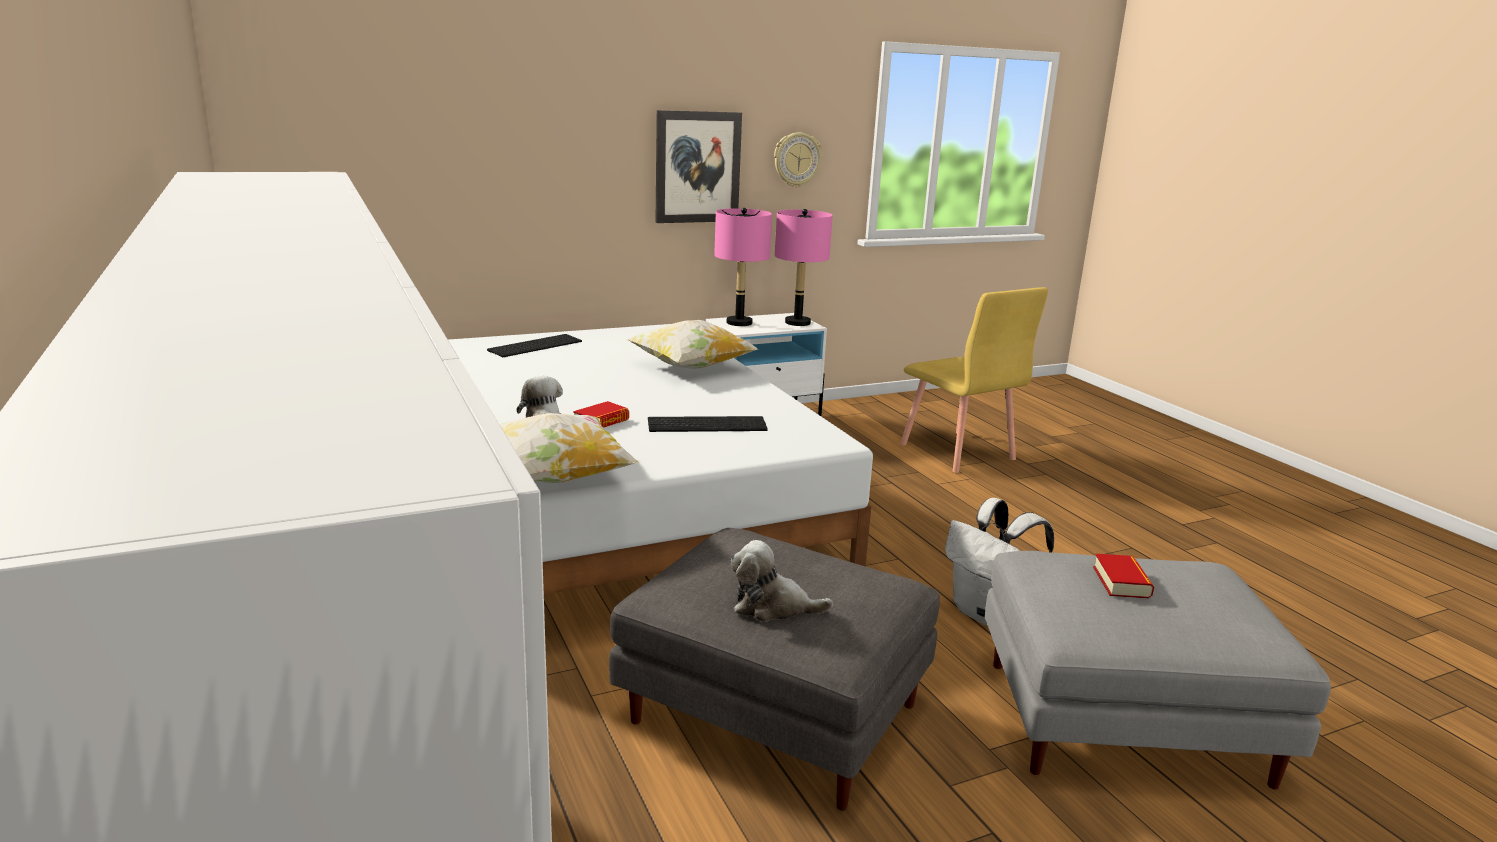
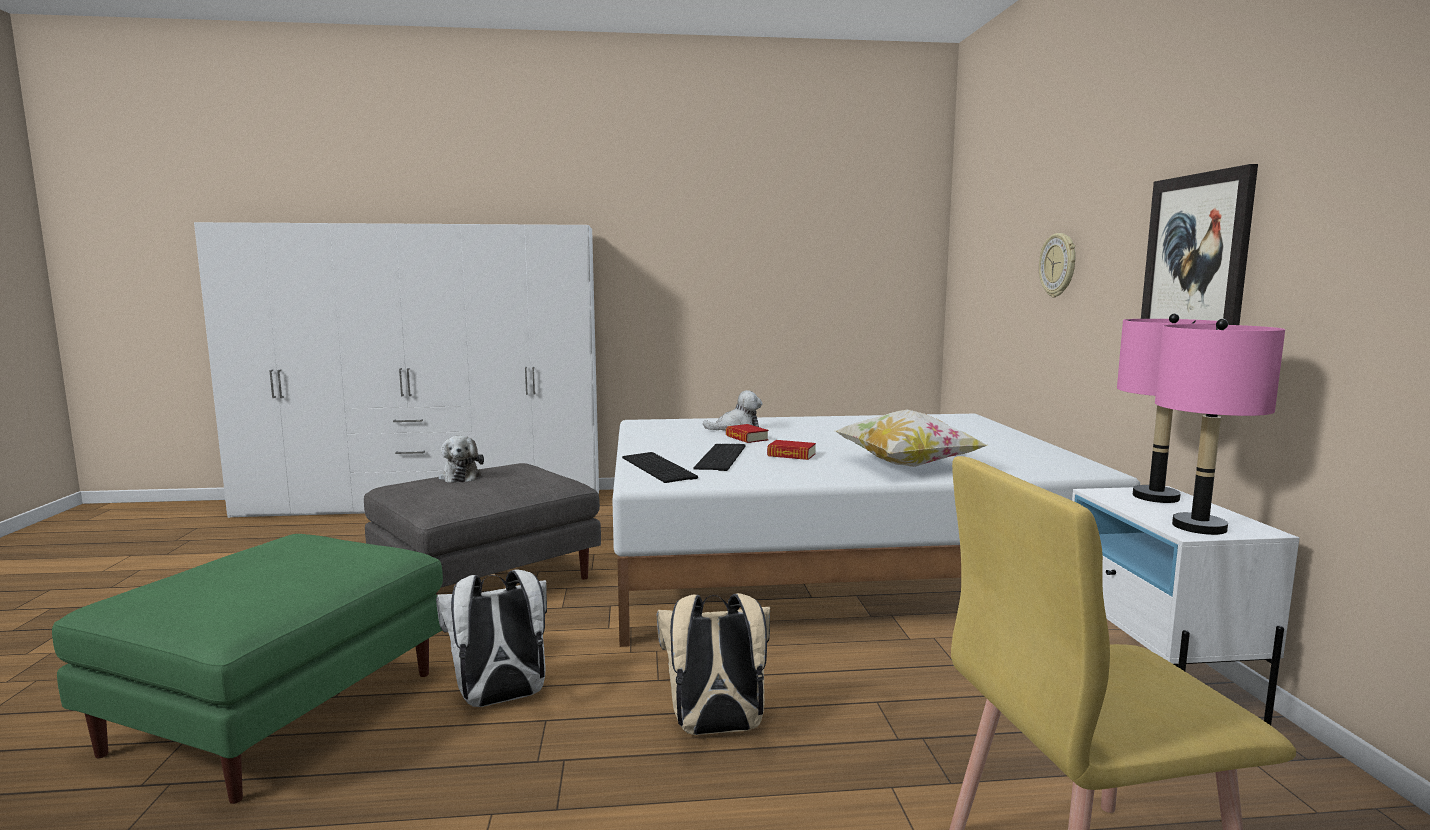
camera: 110 degrees right, 10 degrees down
keyboard [487,334,582,357] -> keyboard moved to [622,452,698,483]
pillow [500,413,639,483] -> none
plush toy [731,540,833,622] -> plush toy turned 135 degrees clockwise [439,436,484,483]
wall clock [774,132,822,187] -> wall clock moved to [1039,233,1076,297]
grey ottoman [985,551,1331,790] -> green ottoman [52,534,443,804]
book [1093,554,1154,598] -> book moved to [767,440,816,460]
none -> beige backpack [657,593,770,735]

